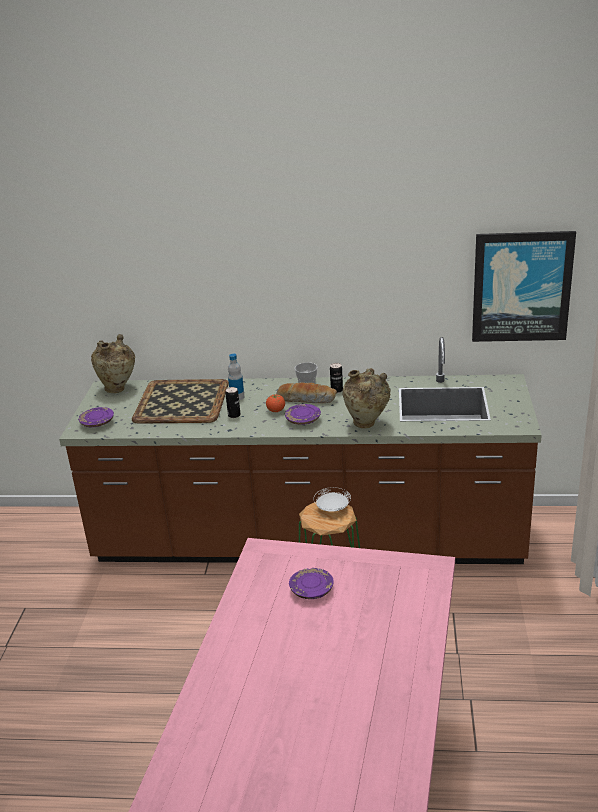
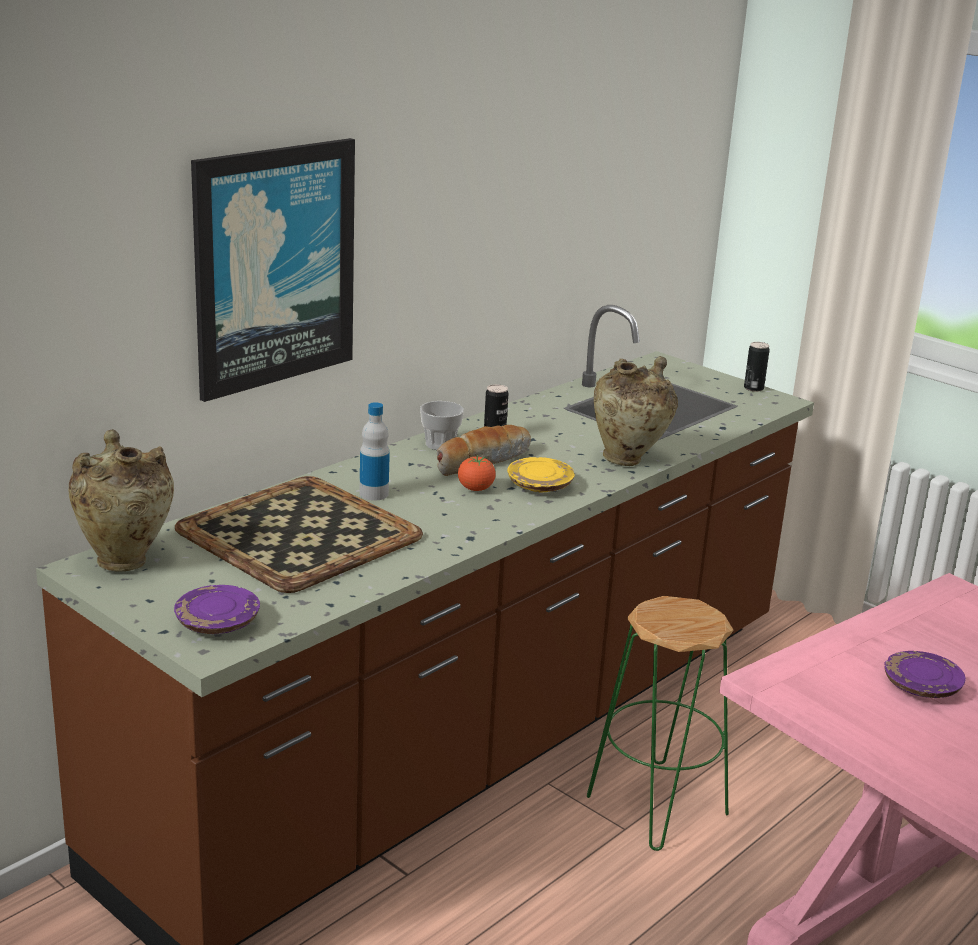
camera: 55 degrees left, 5 degrees down
can [225,387,241,418] -> can moved to [744,342,770,392]
purple plate [285,404,321,425] -> yellow plate [507,457,575,493]
white plate [313,487,351,512] -> none
picture [472,231,576,342] -> picture moved to [191,138,355,402]

